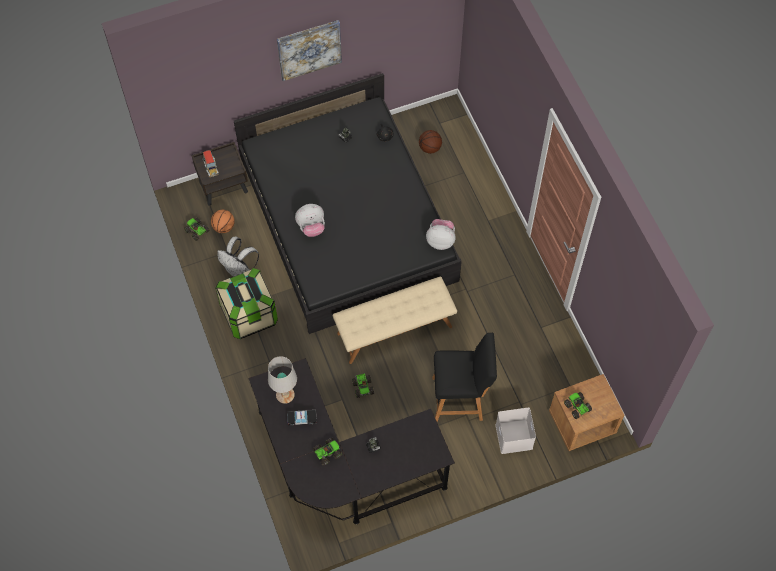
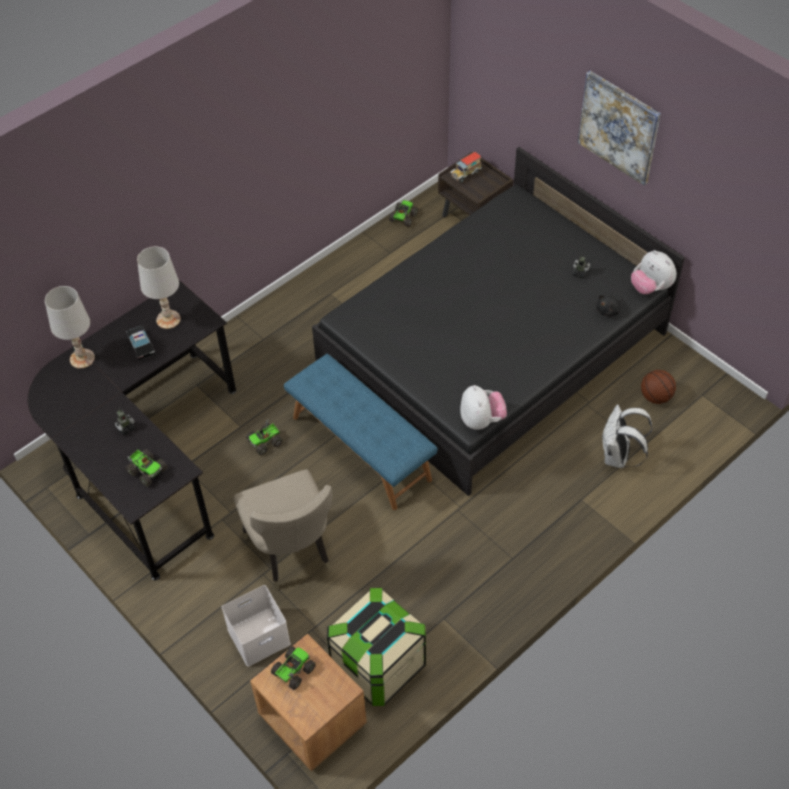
camera: 70 degrees right, 10 degrees down
basketball [211,210,235,233] -> none
storage box [215,268,278,339] -> storage box moved to [327,588,426,706]
white backpack [217,237,259,277] -> white backpack moved to [602,404,653,468]
plush toy [295,204,325,237] -> plush toy moved to [631,250,677,294]
toy truck [313,438,342,466] -> toy truck moved to [125,449,168,486]
beige bench [333,276,457,364] -> blue bench [284,354,438,510]
black stool [432,333,497,422] -> beige chair [234,469,332,590]
none -> white table lamp [45,286,95,369]

